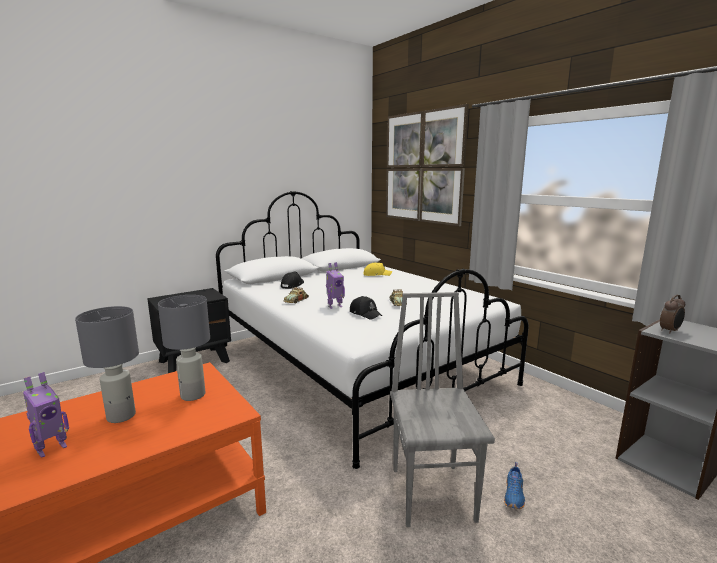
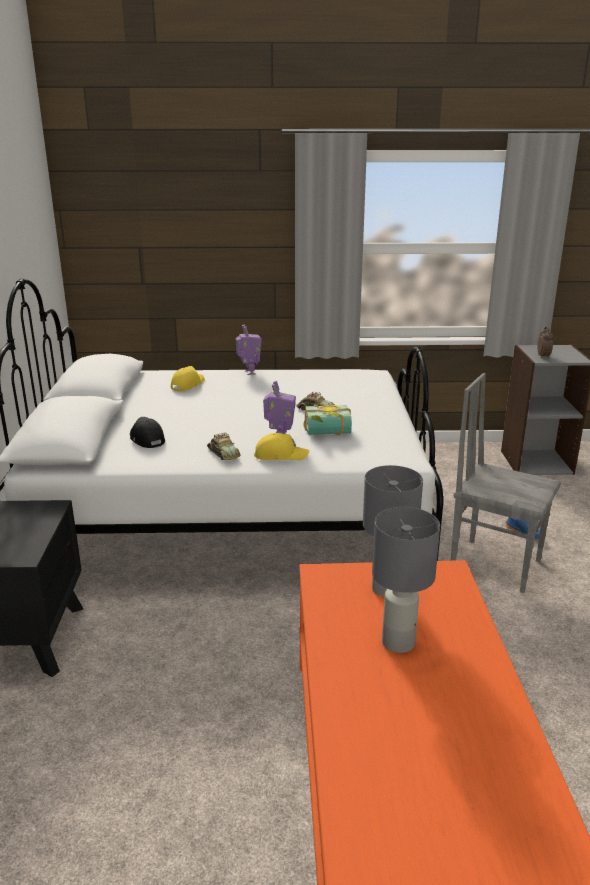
camera: 55 degrees left, 10 degrees up
toy robot [23,372,69,458] -> toy robot moved to [235,325,262,375]
black cap [350,296,382,319] -> book [303,404,352,435]
picture [386,104,469,226] -> none
none -> yellow cap [254,433,310,460]

